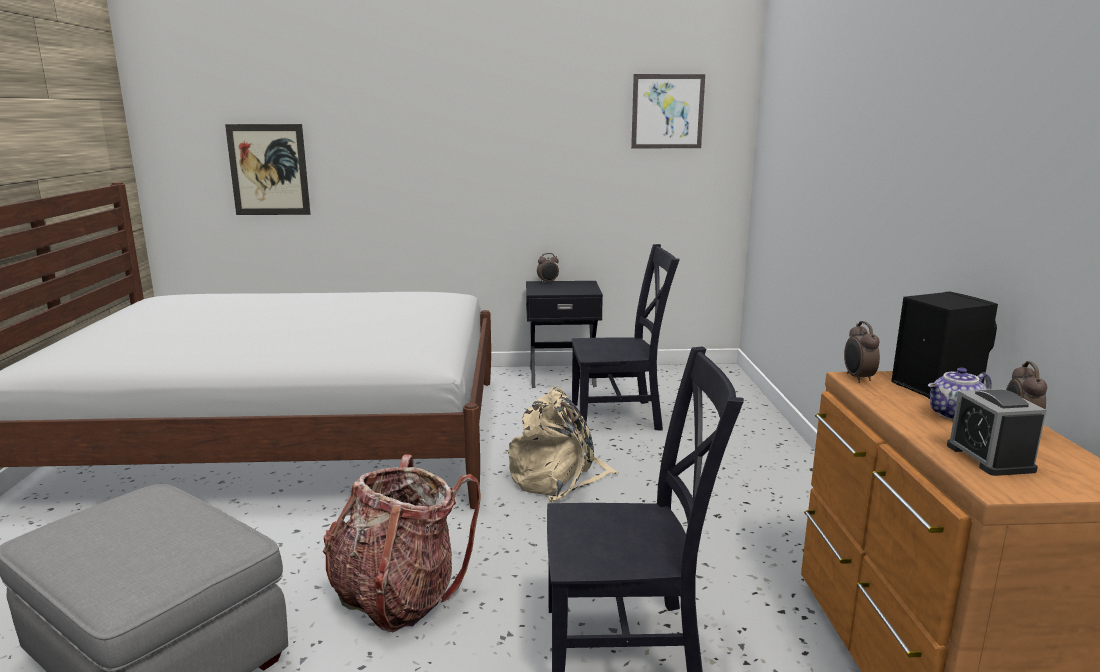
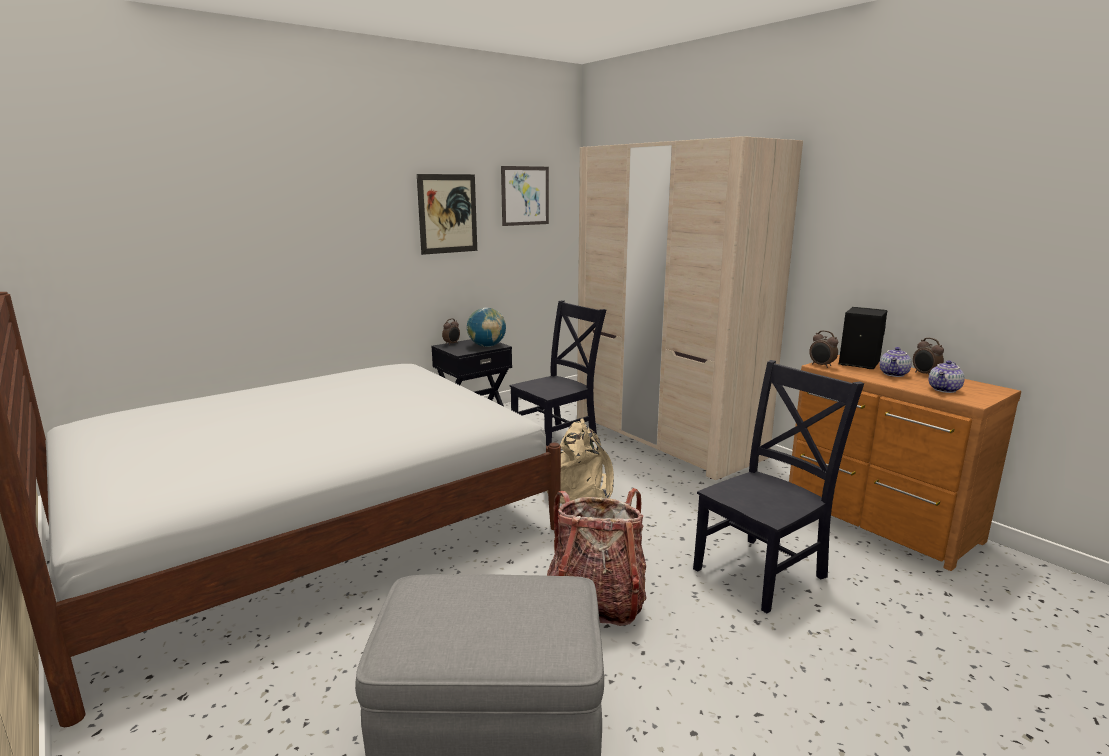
camera: 35 degrees left, 0 degrees up
picture [225,124,310,215] -> picture moved to [417,174,477,255]
alarm clock [947,389,1046,476] -> teapot [928,360,965,393]
none -> globe [467,308,506,347]
none -> beige wardrobe [577,136,803,480]

